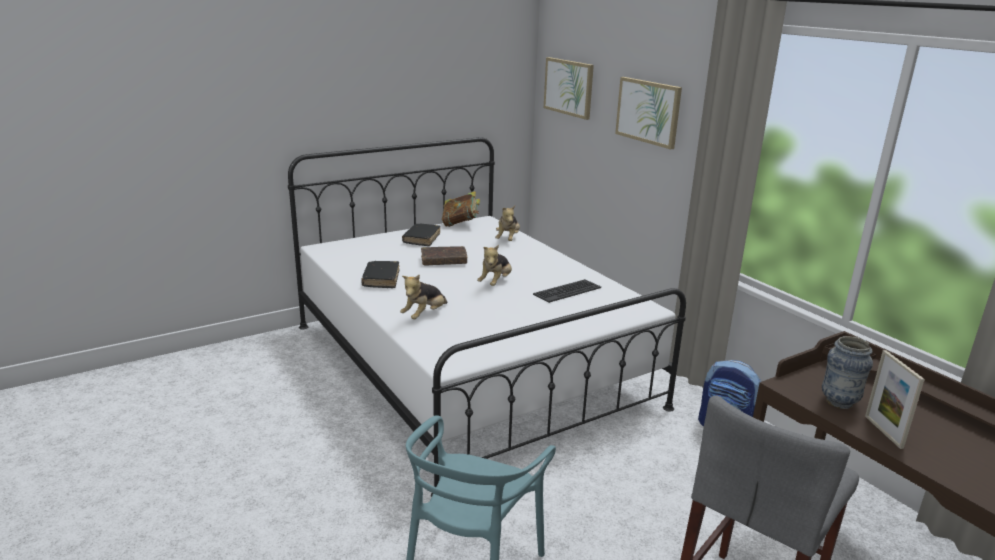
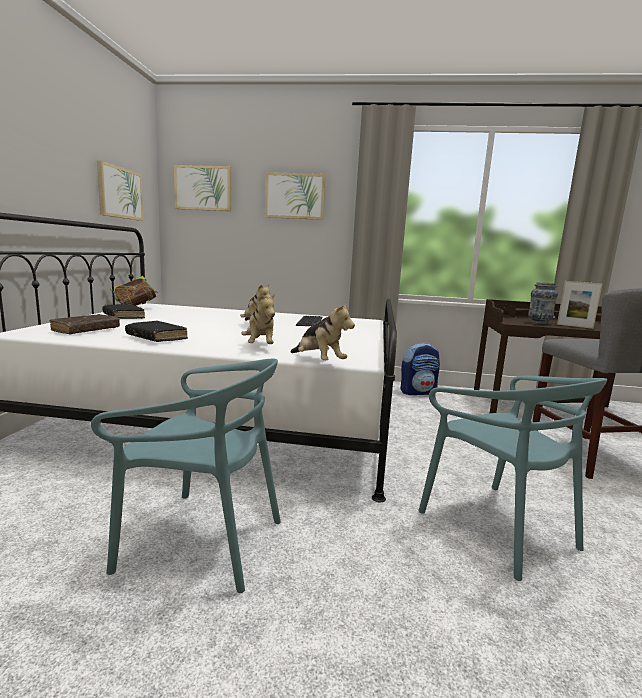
camera: 50 degrees left, 10 degrees down
brown book [421,246,467,265] -> brown book moved to [49,314,120,335]
plush toy [495,205,520,241] -> plush toy moved to [290,302,355,360]
none -> turquoise chair [91,358,281,593]
none -> picture [97,160,143,221]

